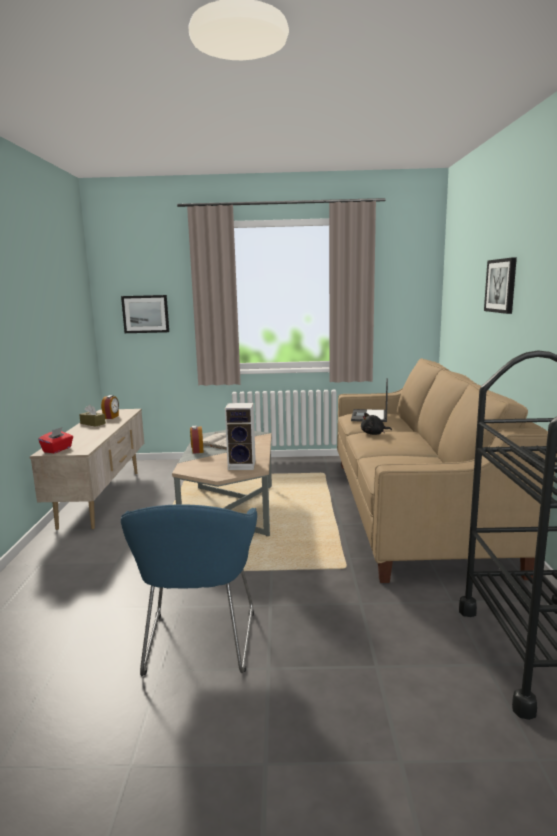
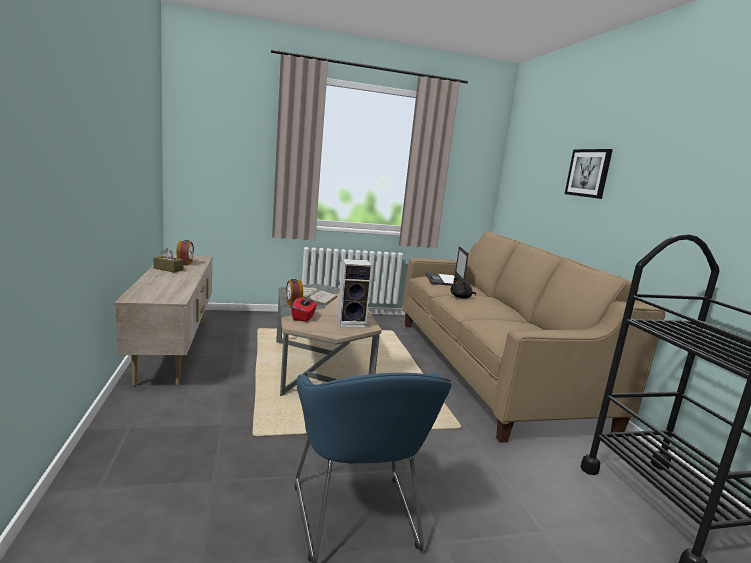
camera: 15 degrees left, 0 degrees up
red tissue box [38,427,73,453] -> red tissue box moved to [291,295,317,322]
picture [121,295,169,333] -> none

